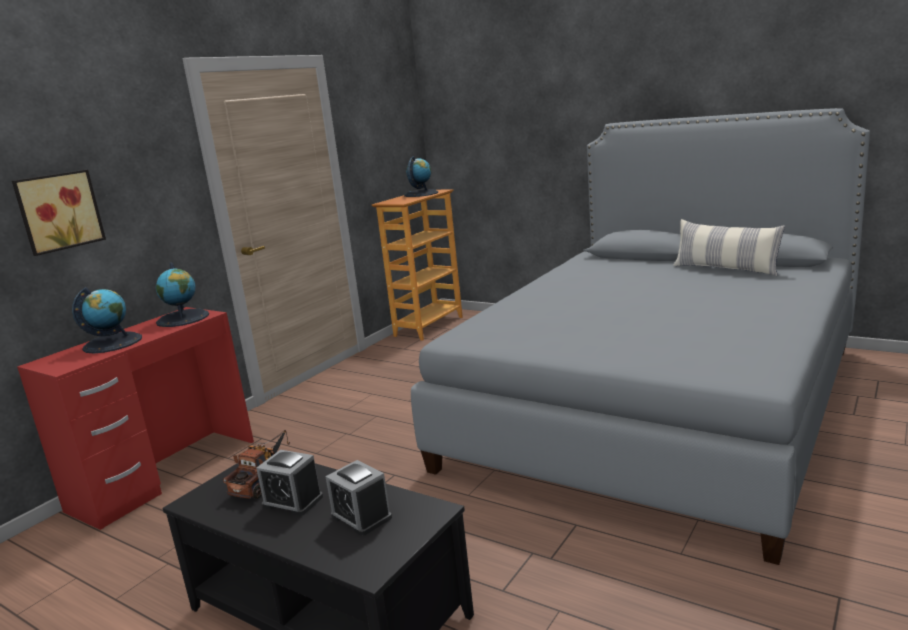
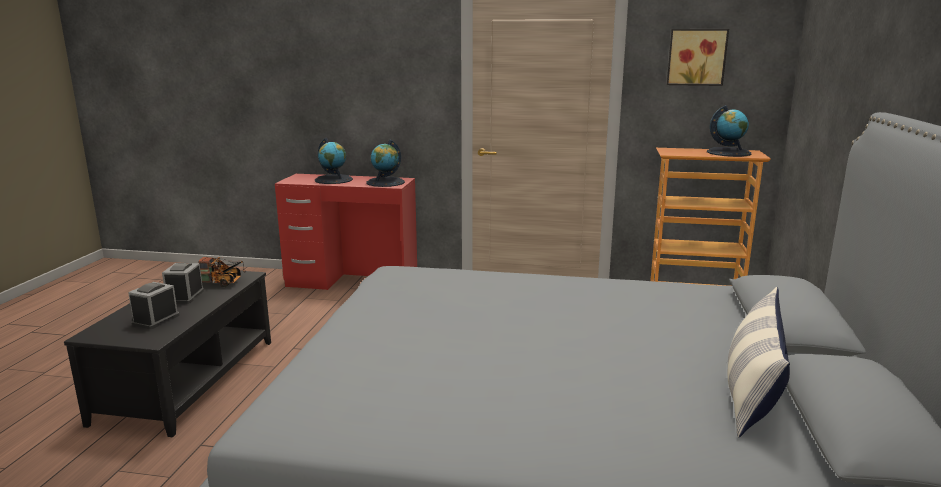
camera: 65 degrees right, 0 degrees up
picture [12,170,106,256] -> picture moved to [666,29,729,86]

